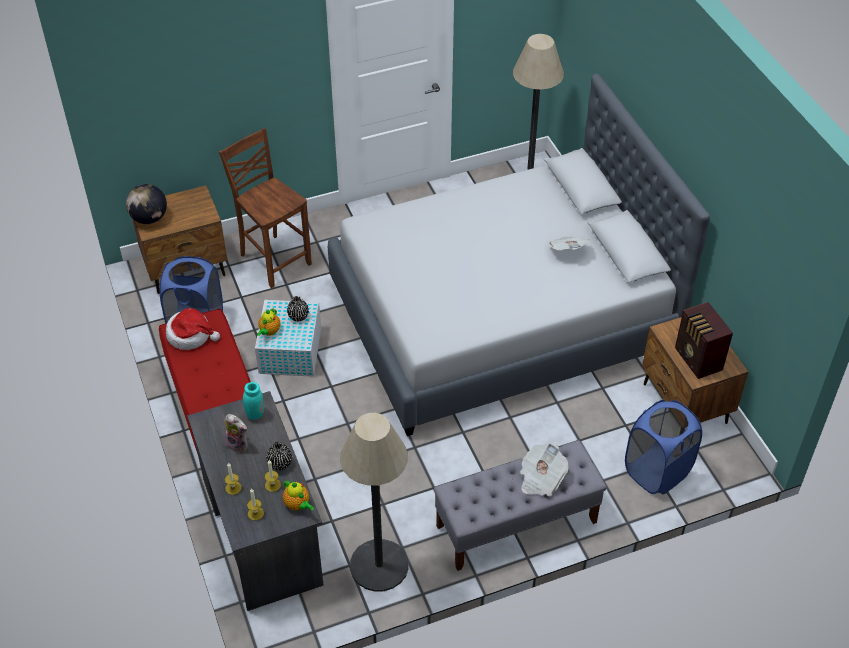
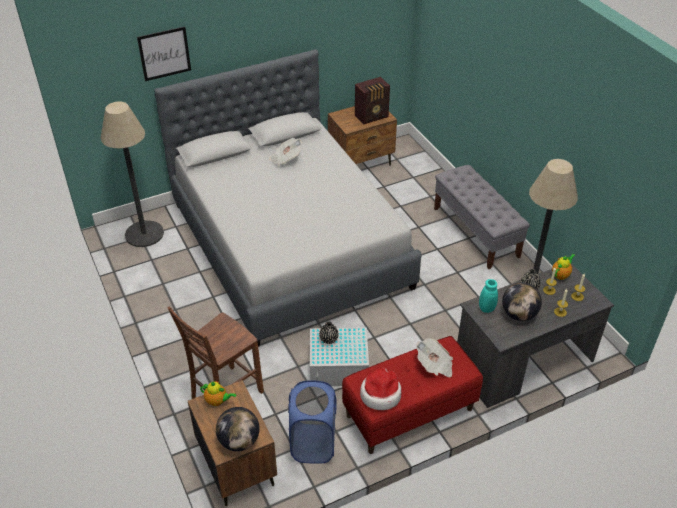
camera: 95 degrees left, 5 degrees down
plush toy [225,414,248,453] -> globe [502,282,542,321]
teapot [257,308,280,336] -> teapot moved to [200,381,236,406]
newspaper [520,443,569,496] -> newspaper moved to [416,338,453,377]
blue laundry basket [625,400,702,494] -> none
none -> picture [137,26,191,81]

